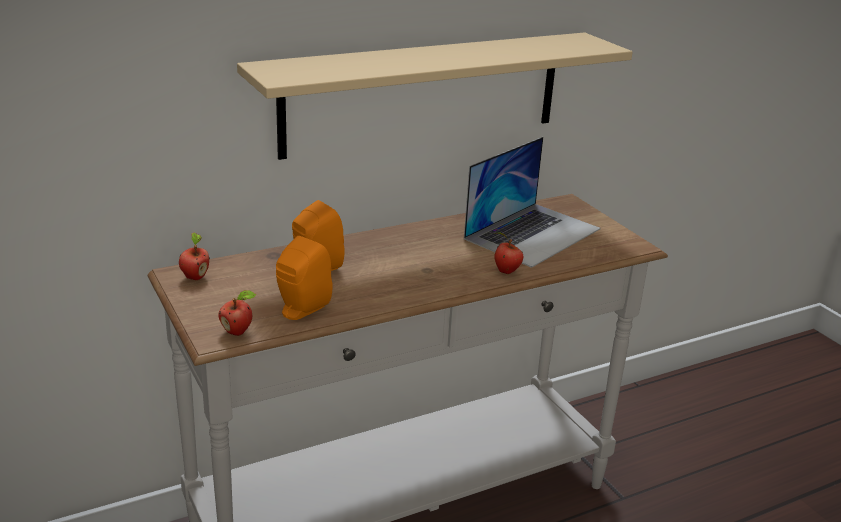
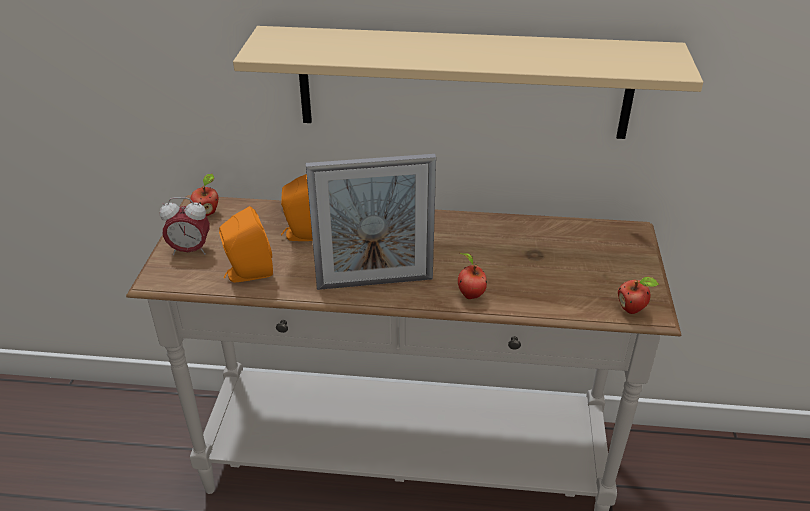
camera: 35 degrees right, 10 degrees up
apple [218,290,257,336] -> apple moved to [618,276,659,314]
laptop [464,137,600,268] -> none
none -> alarm clock [160,197,210,255]
none -> picture frame [306,154,436,290]

